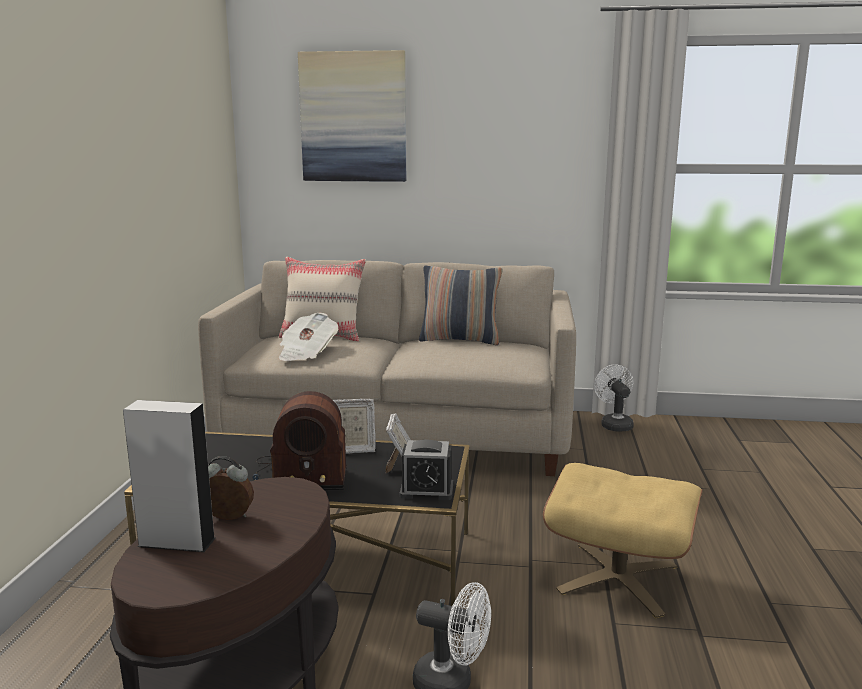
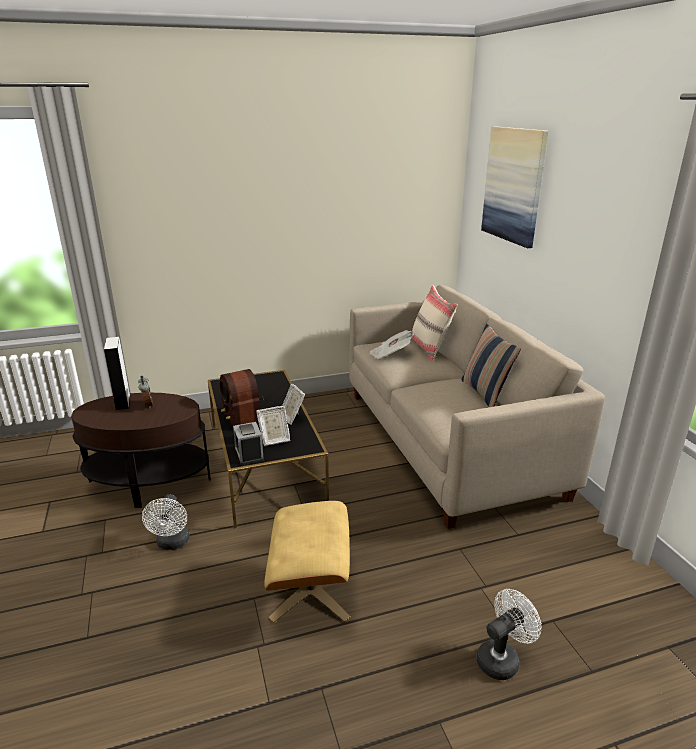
camera: 65 degrees right, 10 degrees up
white fan [594,364,634,432] -> white fan moved to [476,589,542,680]

